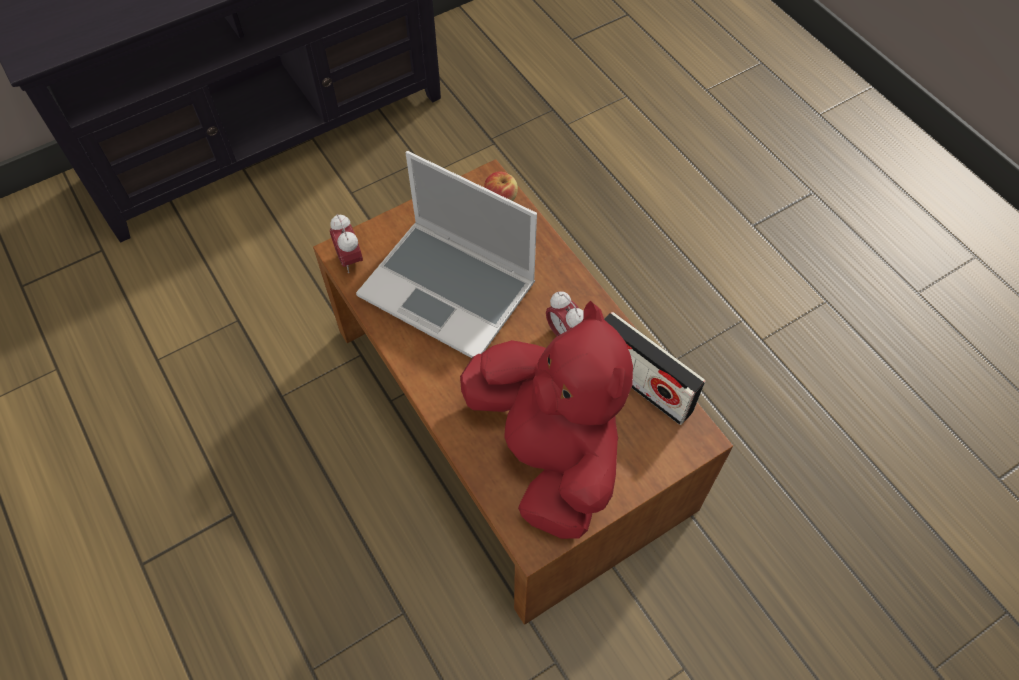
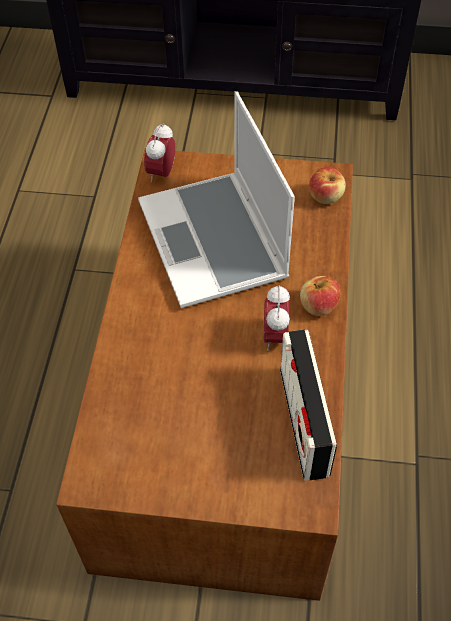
camera: 40 degrees right, 5 degrees down
red plush toy [460,301,633,539] -> none
none -> apple [300,275,341,316]

